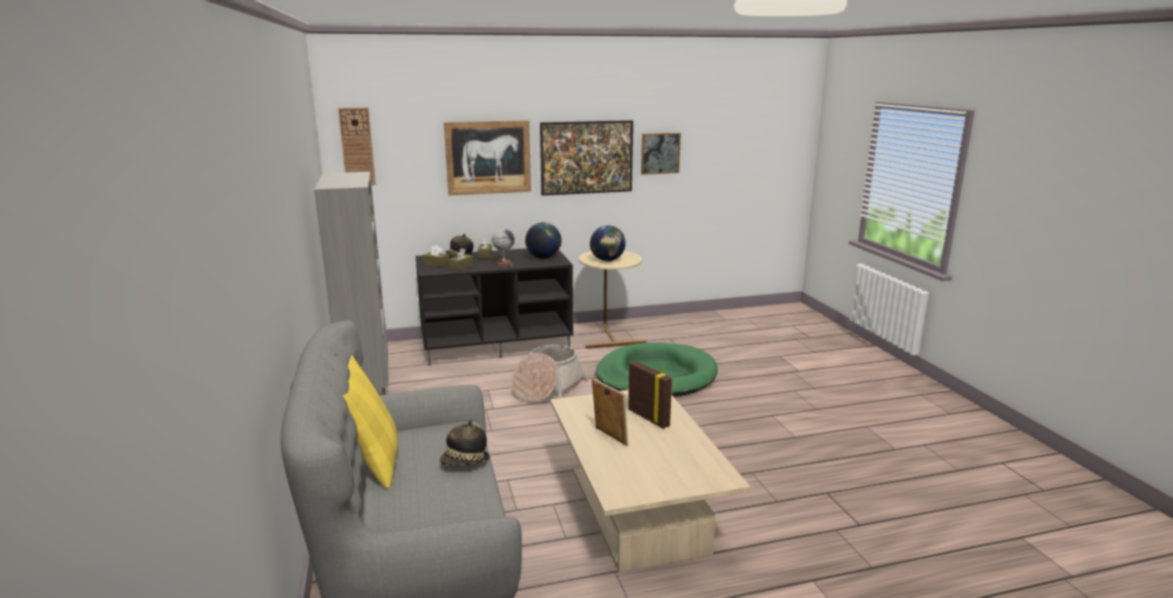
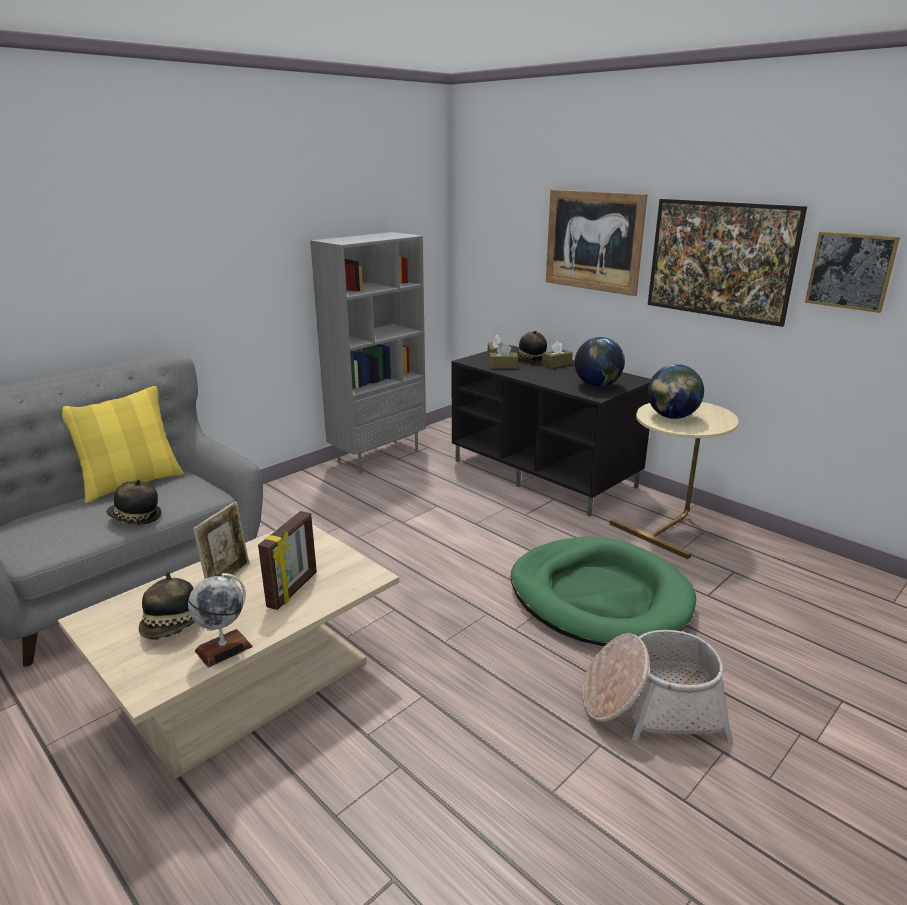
camera: 60 degrees right, 5 degrees up
wall clock [338,107,376,185] -> none
globe [492,226,515,267] -> globe moved to [188,573,253,668]
basket [512,345,588,403] -> basket moved to [582,630,733,743]
none -> hat [138,572,195,640]

